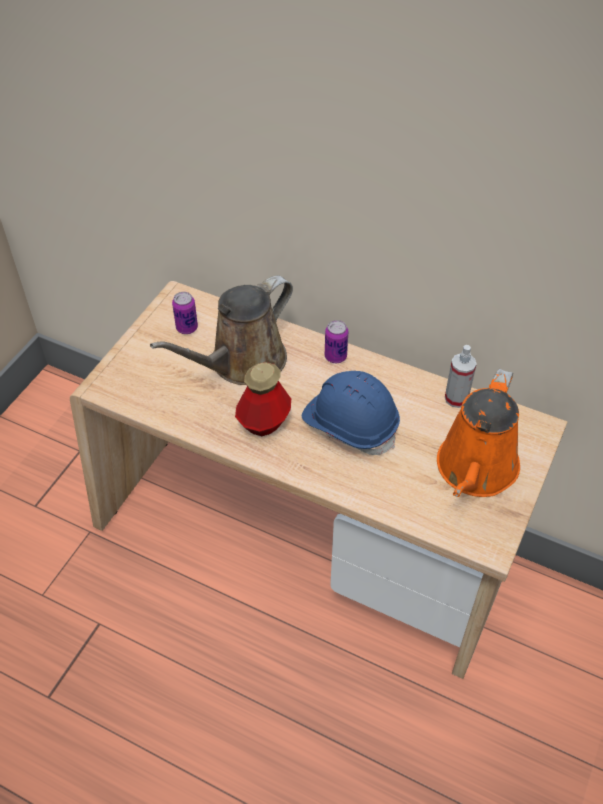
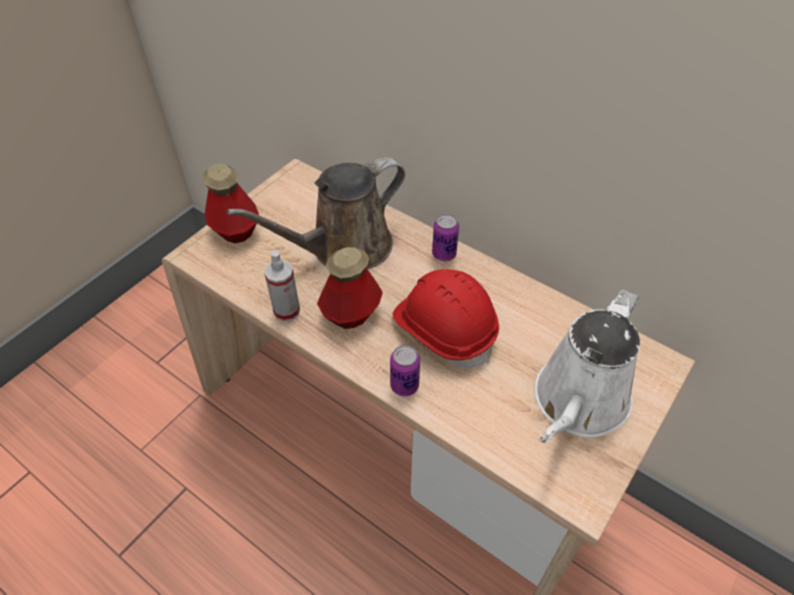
camera: 10 degrees right, 0 degrees up
can [172,292,198,334] -> can moved to [390,345,420,396]
blue hard hat [302,371,400,455] -> red hard hat [392,269,499,368]
orange watering can [437,369,520,497] -> white watering can [535,289,640,444]
spray bottle [445,345,477,408] -> spray bottle moved to [264,250,300,322]
none -> bottle [203,164,259,243]

